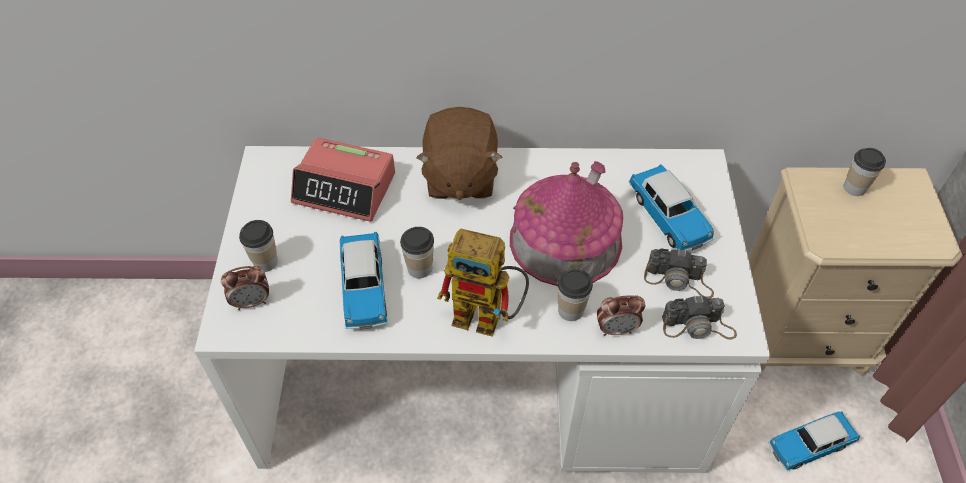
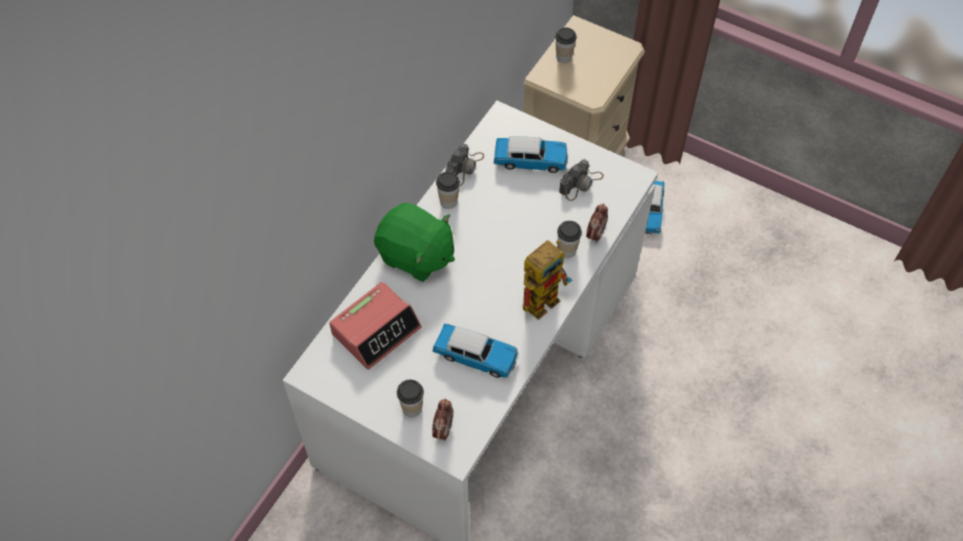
camera: 60 degrees left, 5 degrees up
cup [400,227,434,278] -> cup moved to [436,172,460,209]
brown plush toy [416,107,503,200] -> green plush toy [374,203,455,282]
toy house [510,161,623,286] -> none
camera [662,295,737,340] -> camera moved to [446,143,484,186]

